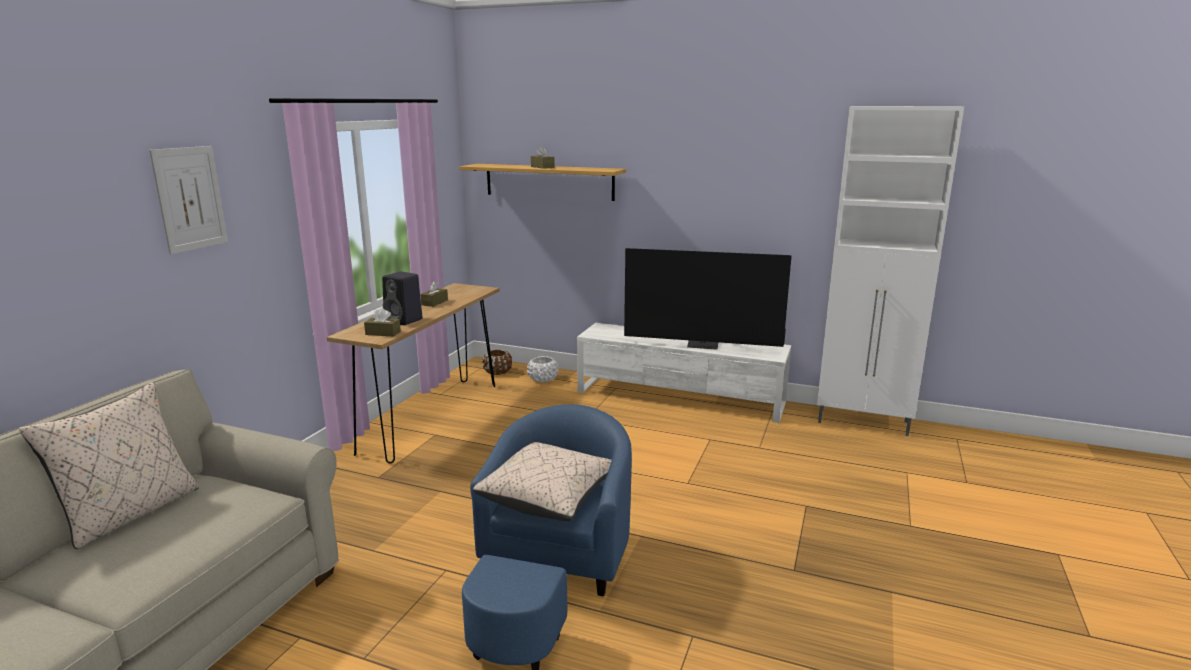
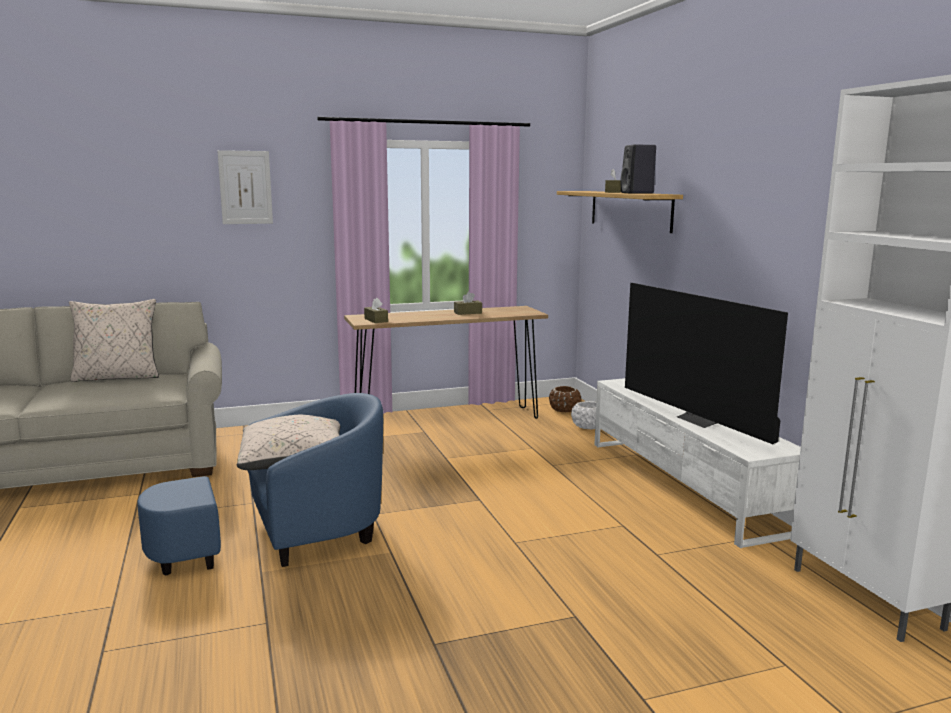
camera: 50 degrees right, 5 degrees down
black speaker [382,271,423,325] -> black speaker moved to [621,145,656,194]

